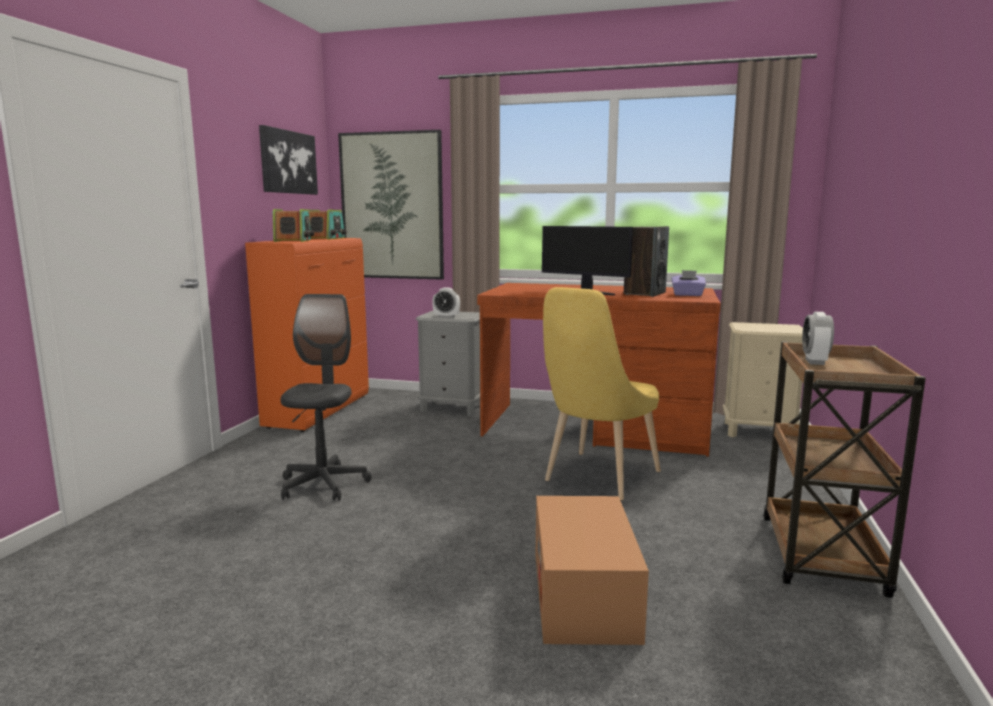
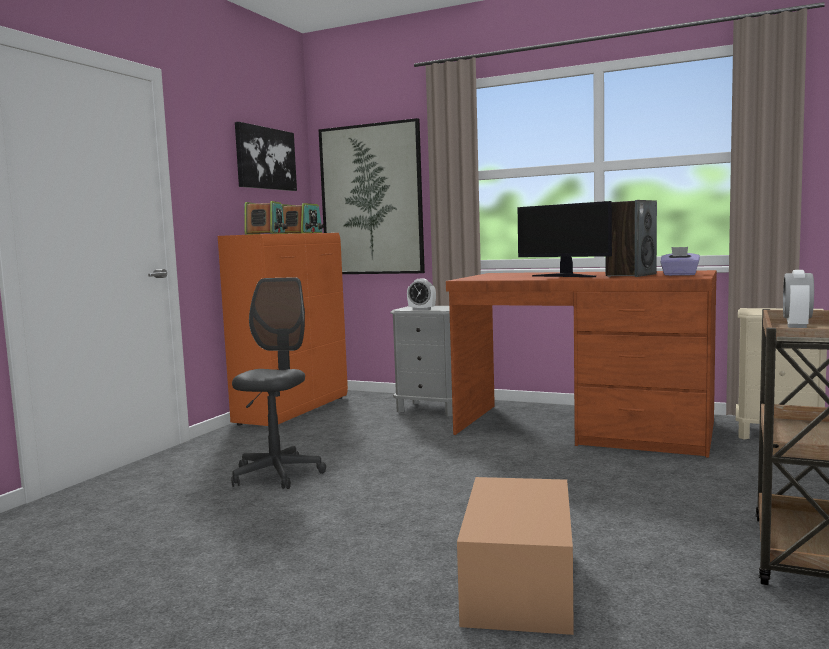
camera: 10 degrees right, 5 degrees down
yellow chair [543,287,661,500] -> none

